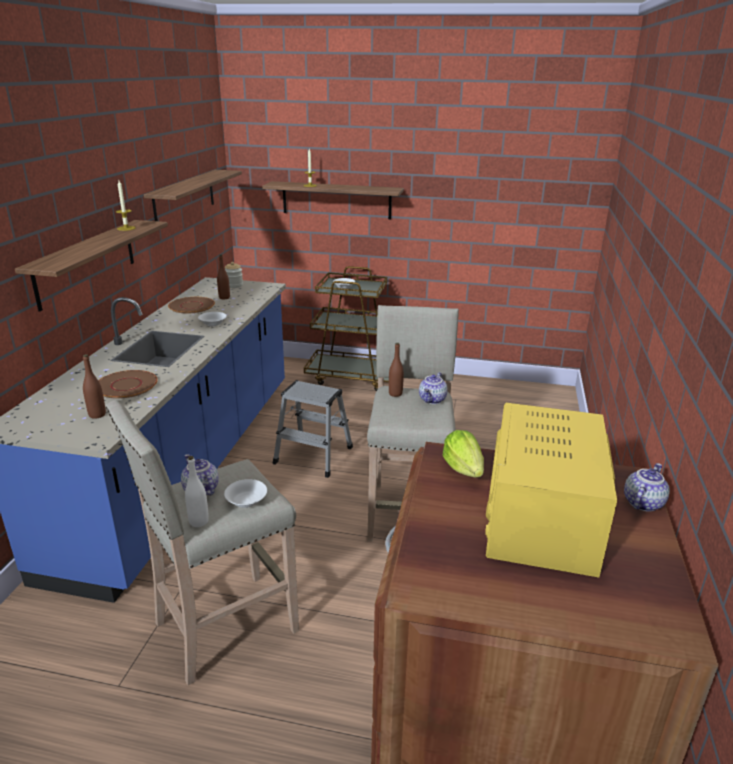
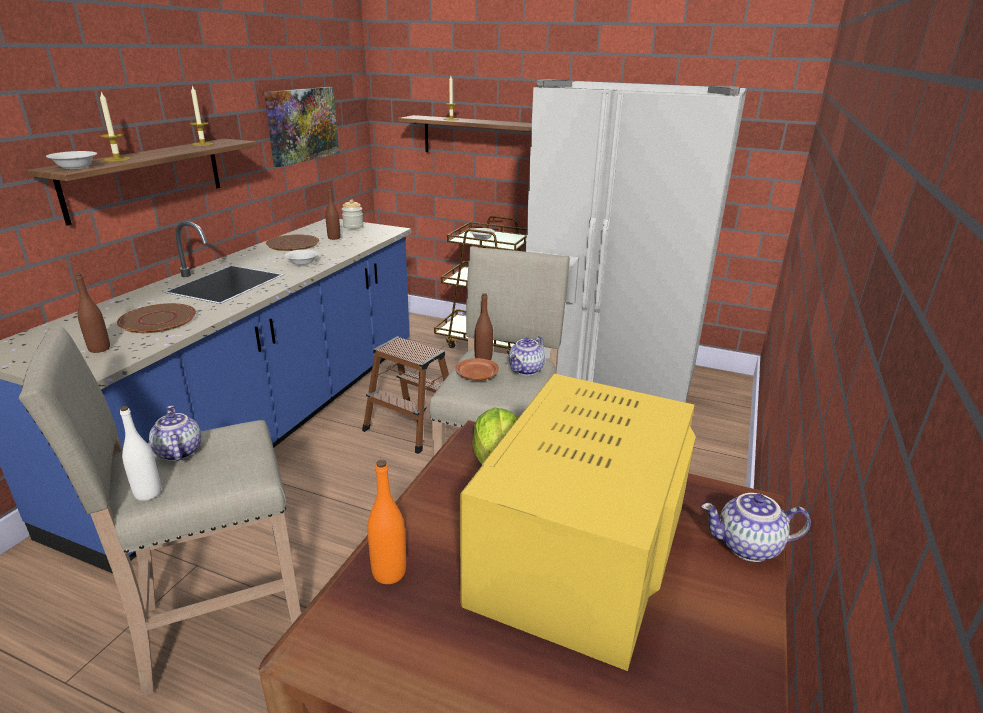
camera: 10 degrees right, 0 degrees up
shelf [144,170,242,221] -> picture [264,87,339,167]
white bowl [224,479,267,508] -> white bowl moved to [46,151,97,169]
grey step ladder [272,380,353,478] -> brown step ladder [362,336,449,454]
teapot [624,463,670,511] -> teapot turned 135 degrees counterclockwise [701,493,811,562]
none -> candle [100,92,131,161]
none -> orange bottle [367,460,406,584]
none -> brown plate [455,358,499,381]
none -> white fridge [526,79,747,403]

